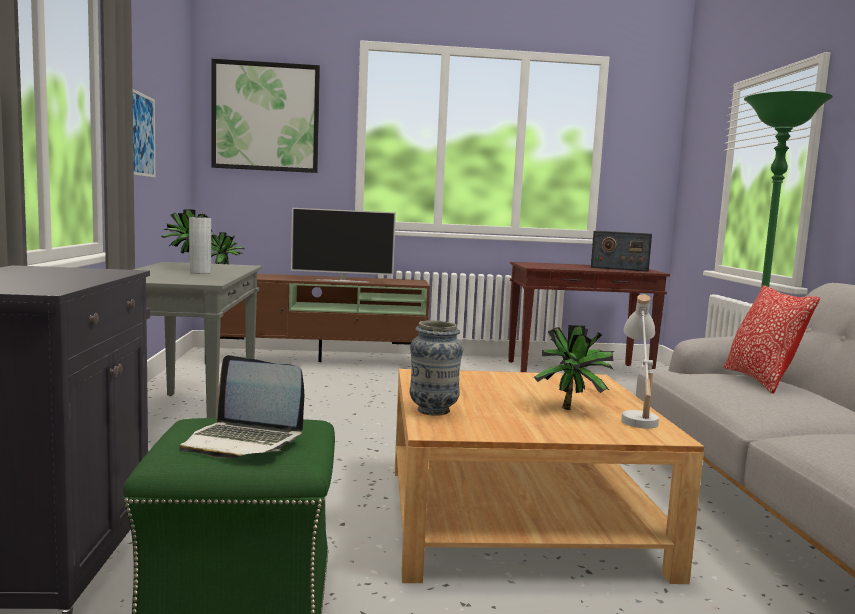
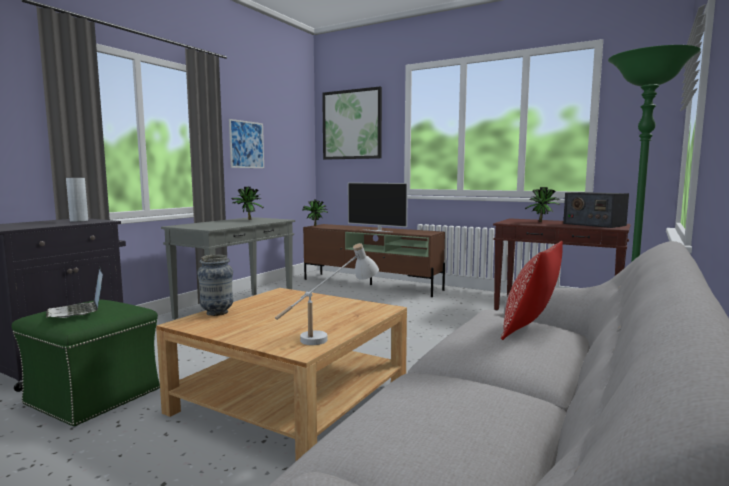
camera: 35 degrees right, 0 degrees up
grey vase [189,217,211,274] -> grey vase moved to [66,177,88,222]
potted plant [534,325,614,410] -> potted plant moved to [525,187,560,222]

